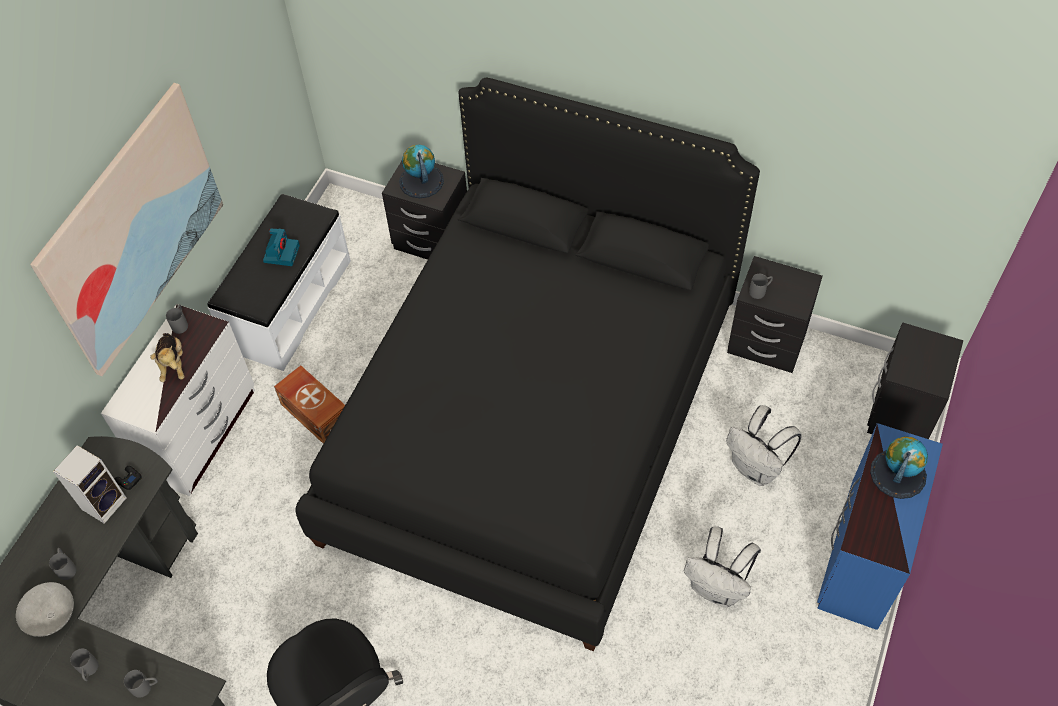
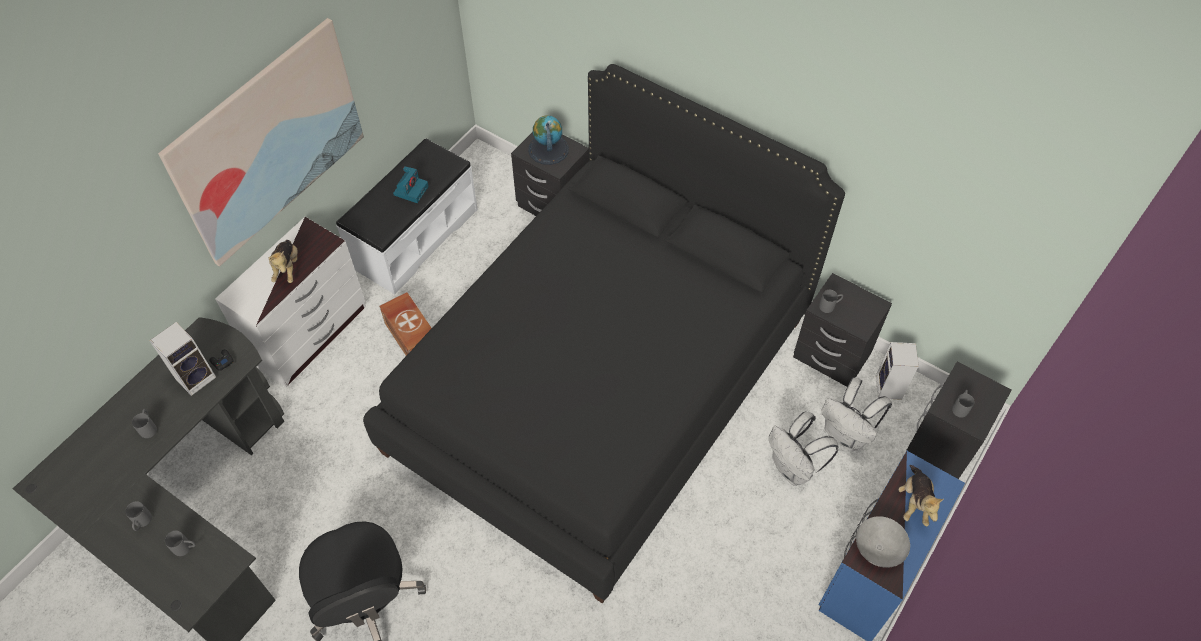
camera: 10 degrees right, 0 degrees up
grey bowl [16,582,74,637] -> grey bowl moved to [856,516,910,568]
grey mug [166,304,188,334] -> grey mug moved to [952,390,974,418]
white backpack [684,526,761,607] -> white backpack moved to [821,377,892,451]
globe [870,436,928,499] -> plush toy [898,465,943,527]
none -> speaker [876,342,919,400]

